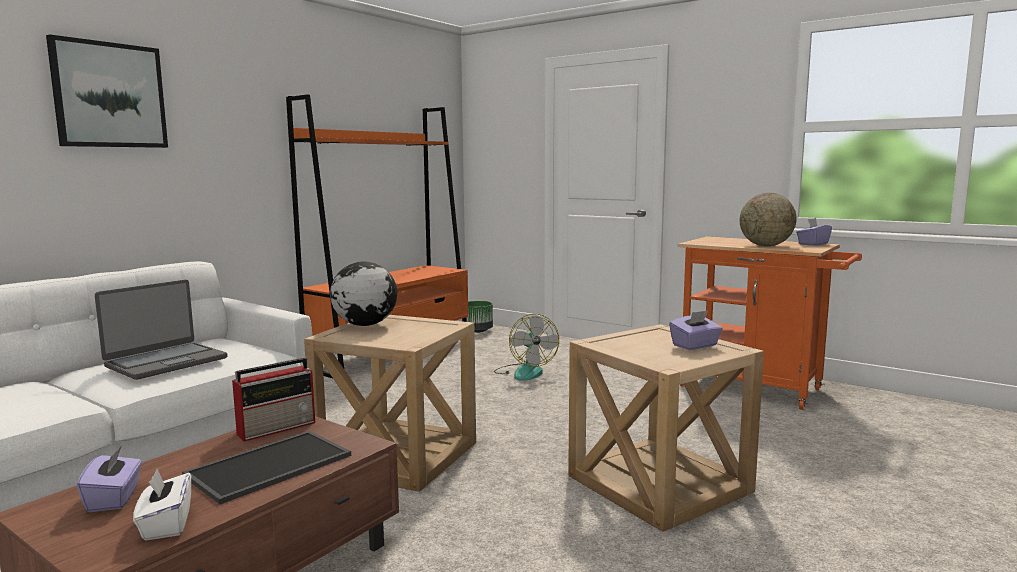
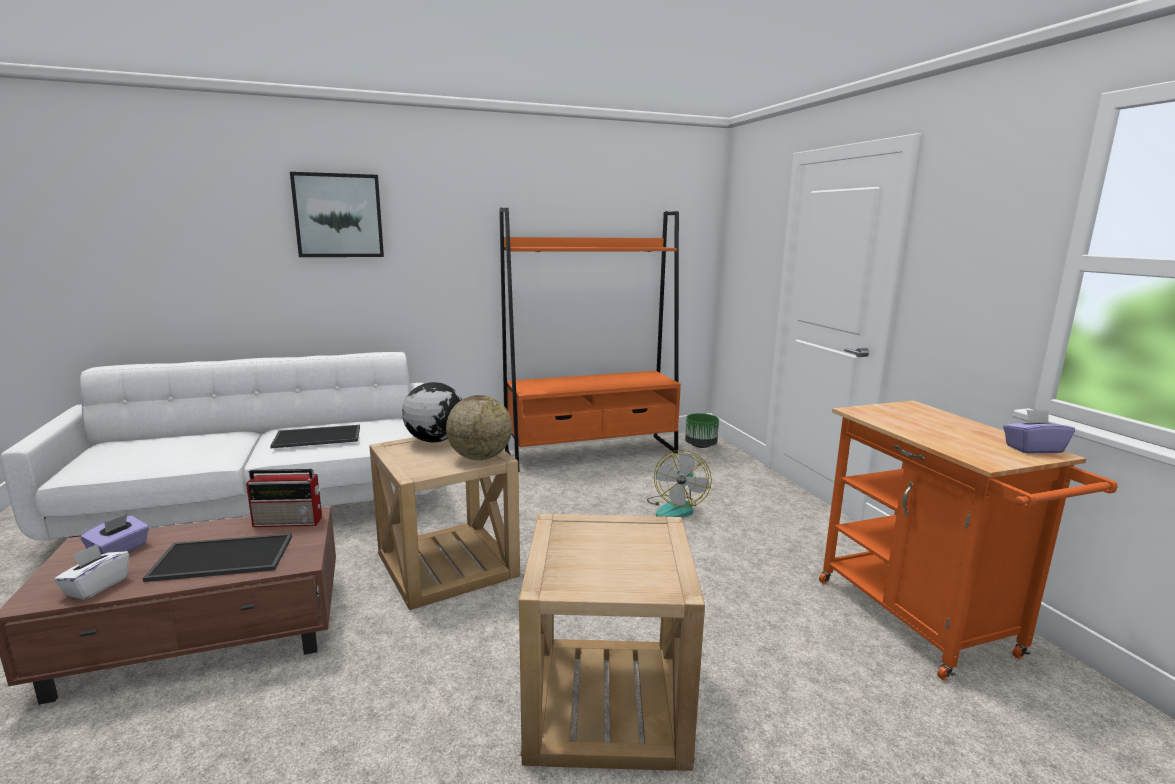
camera: 35 degrees right, 5 degrees up
laptop [95,280,227,380] -> tray [270,425,360,448]
purple tissue box [669,311,723,350] -> none
globe [740,193,797,246] -> globe moved to [446,395,512,460]

